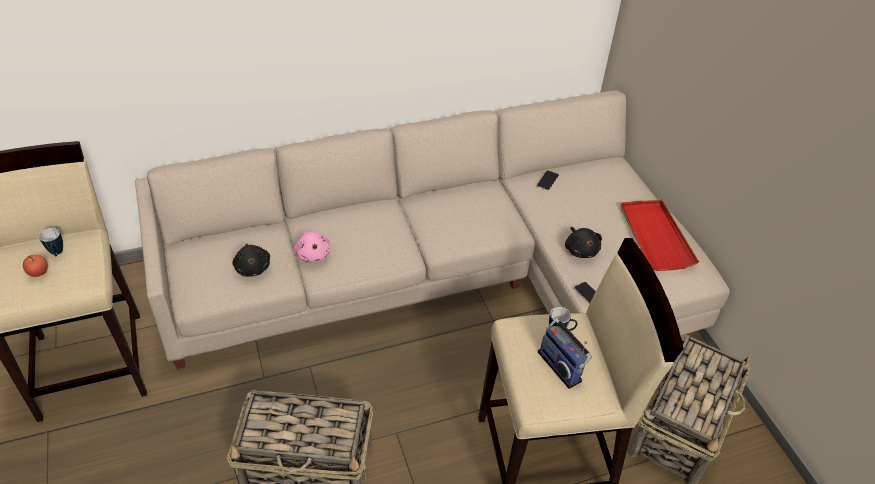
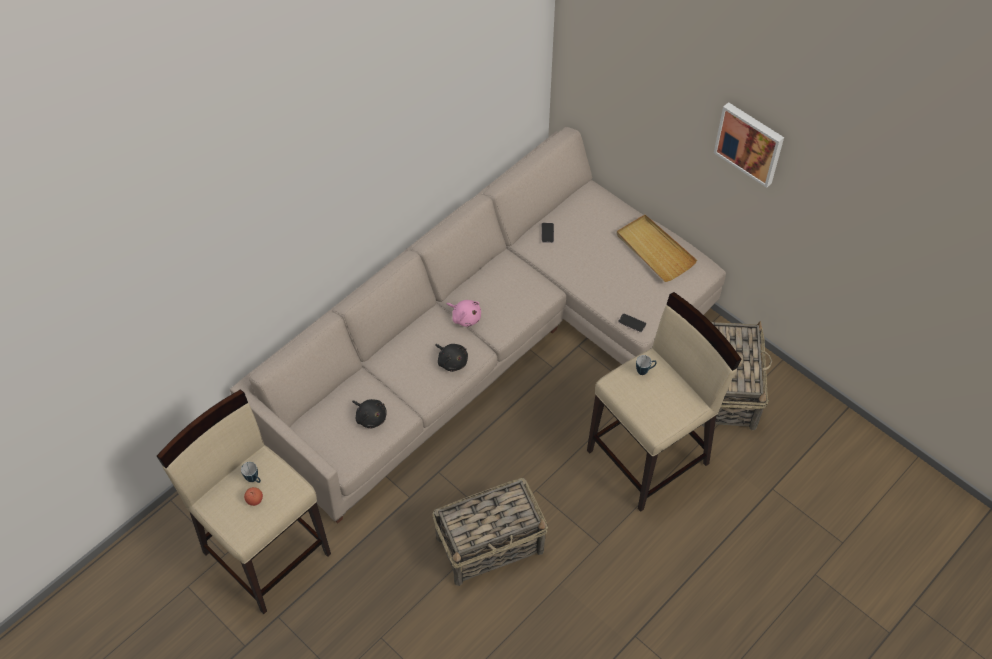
camera: 25 degrees left, 10 degrees up
pink plush toy [294,231,330,262] -> pink plush toy moved to [447,300,481,327]
radio [538,318,592,389] -> none
black plush toy [565,227,602,258] -> black plush toy moved to [435,344,468,372]
red tray [621,200,699,271] -> beige tray [616,215,697,282]
none -> picture [714,102,784,188]

